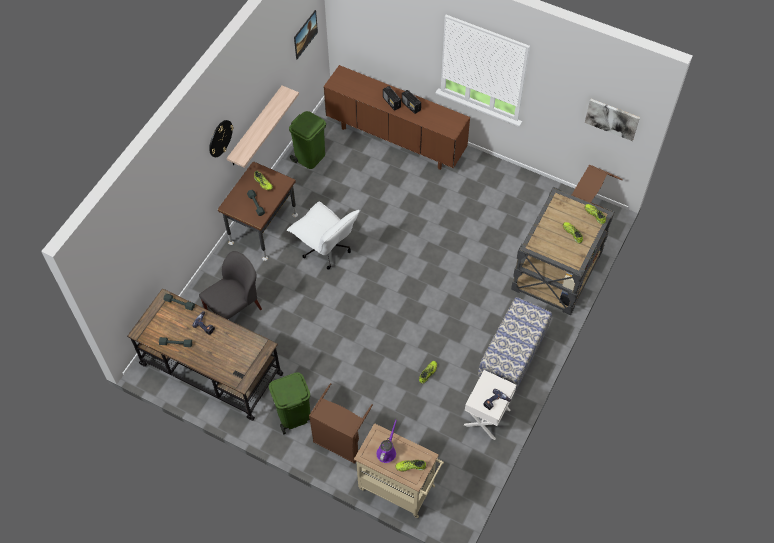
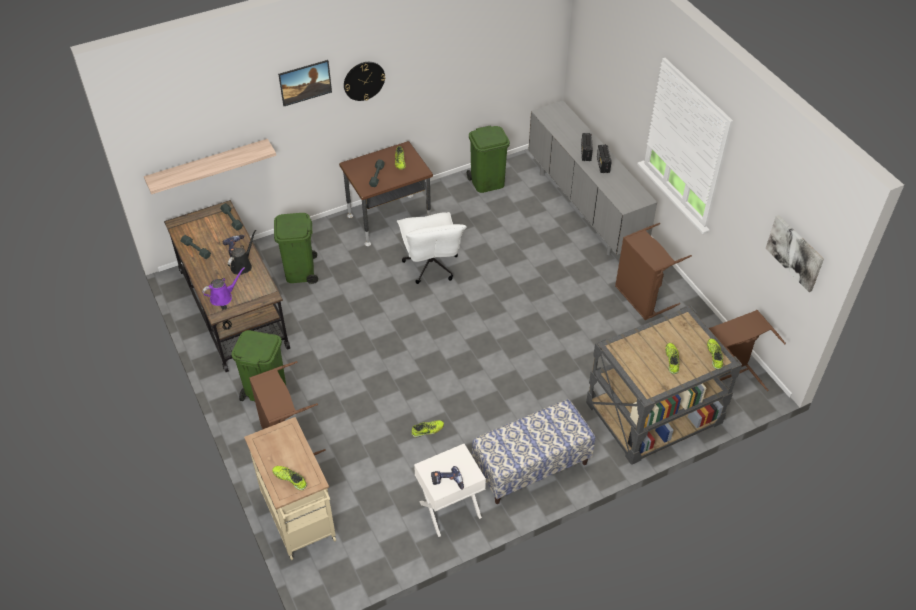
camera: 35 degrees right, 10 degrees down
grey chair [199,251,262,319] -> green trash can [274,213,318,284]
shelf [227,86,299,168] -> shelf moved to [144,139,276,194]
picture [294,10,318,59] -> picture moved to [278,60,332,106]
brown cabinet [323,65,470,170] -> grey cabinet [528,101,657,255]
purple watering can [376,419,397,463] -> purple watering can moved to [202,267,245,306]
none -> black watering can [228,230,256,275]
none -> brown laundry basket [615,223,692,320]

